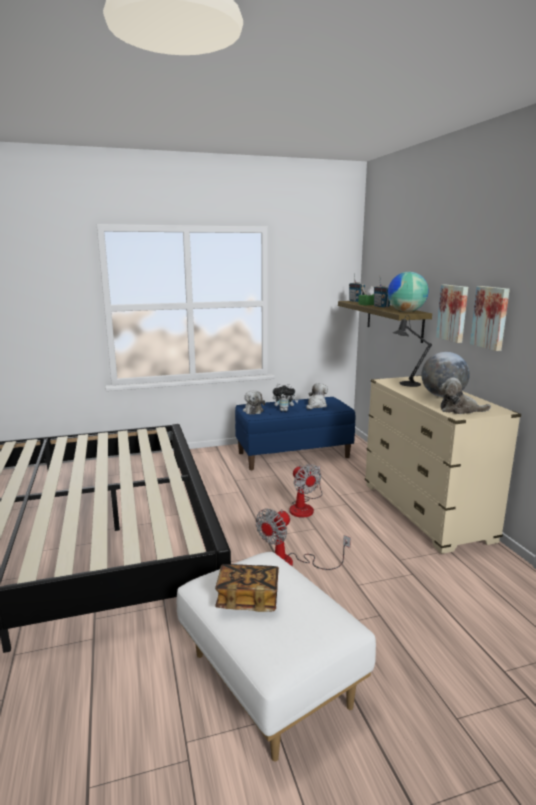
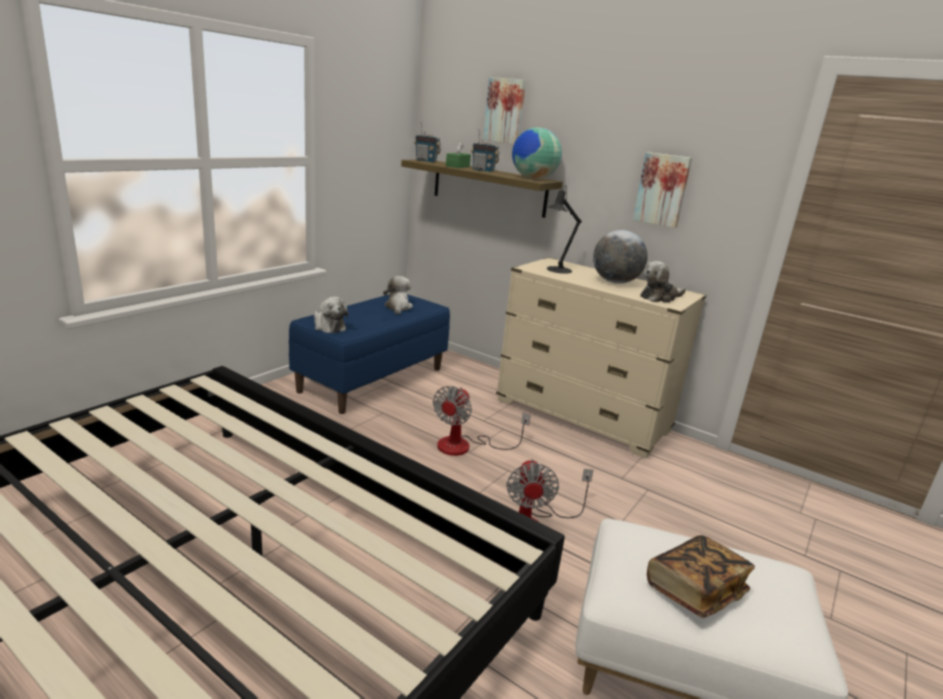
camera: 40 degrees left, 5 degrees up
plush toy [273,383,298,411] -> none
fan [289,464,322,518] -> fan turned 90 degrees clockwise [433,386,531,456]
picture [436,285,468,343] -> picture moved to [483,77,526,144]

